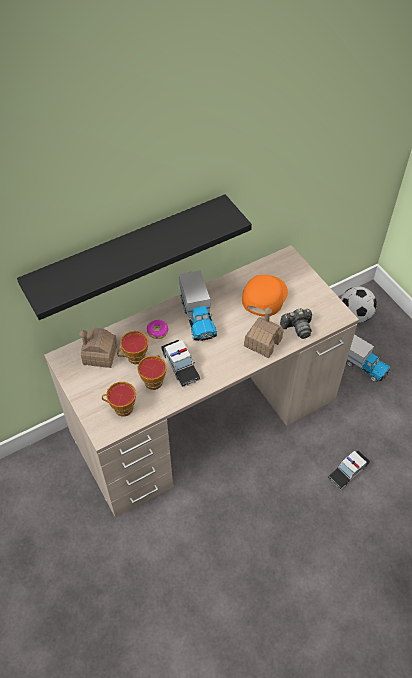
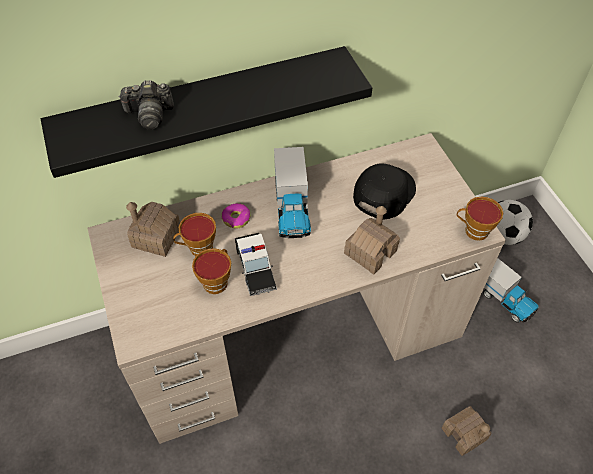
camera: 10 degrees right, 0 degrees up
cup [102,382,136,416] -> cup moved to [457,197,503,241]
orange cap [242,275,288,317] -> black cap [353,163,416,219]
camera [280,308,312,339] -> camera moved to [118,80,174,129]
toy car [328,451,370,490] -> toy house [442,406,492,456]

